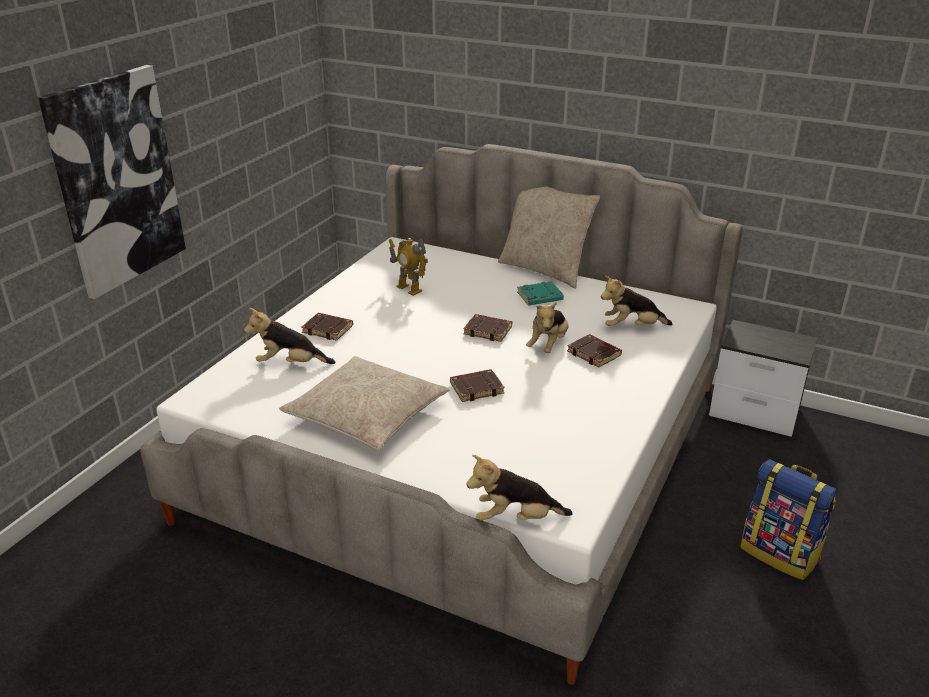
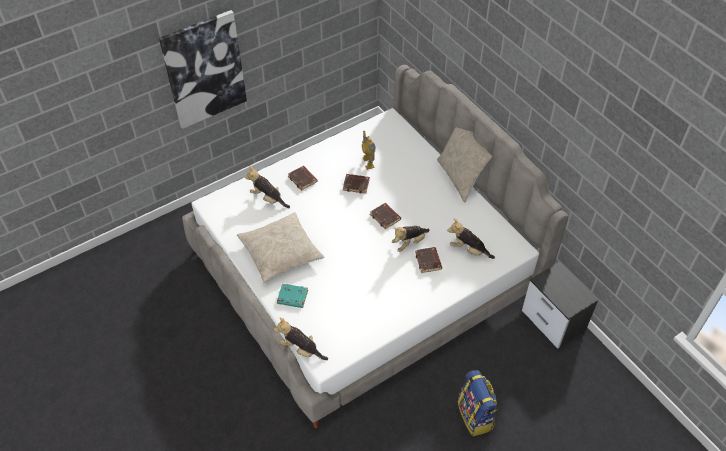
camera: 30 degrees right, 20 degrees up
brown book [450,369,505,402] -> brown book moved to [343,174,370,194]
turquoise book [517,281,564,305] -> turquoise book moved to [277,284,308,308]

